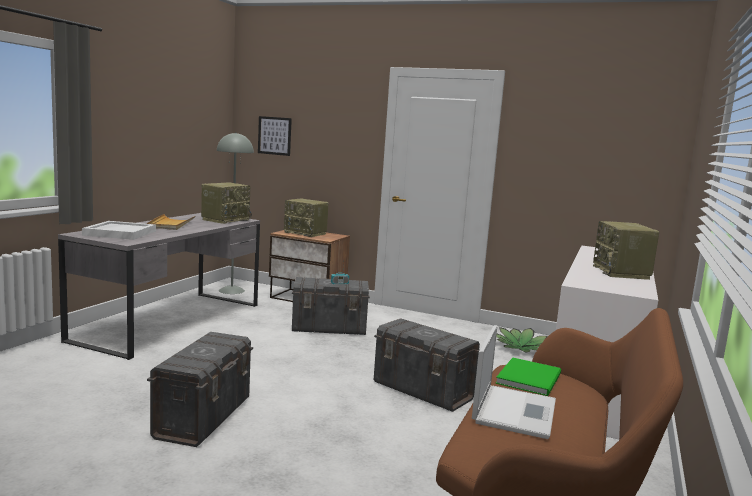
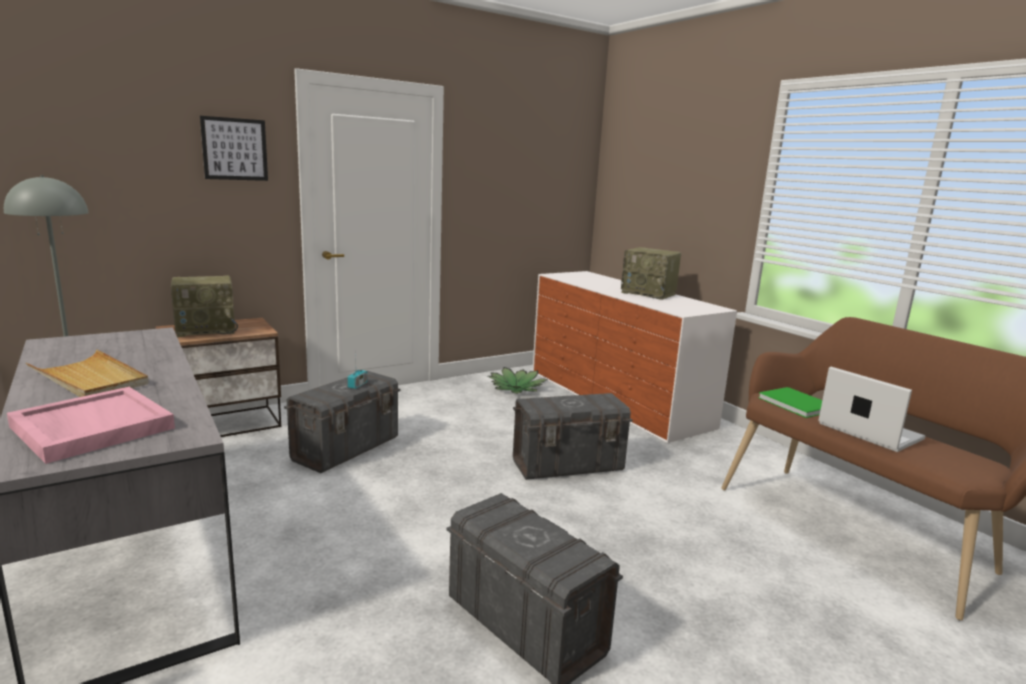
camera: 55 degrees left, 5 degrees up
white tray [82,221,156,240] -> pink tray [7,387,175,464]
radio [201,182,252,224] -> none
picture [258,116,292,156] -> picture moved to [200,116,268,181]

